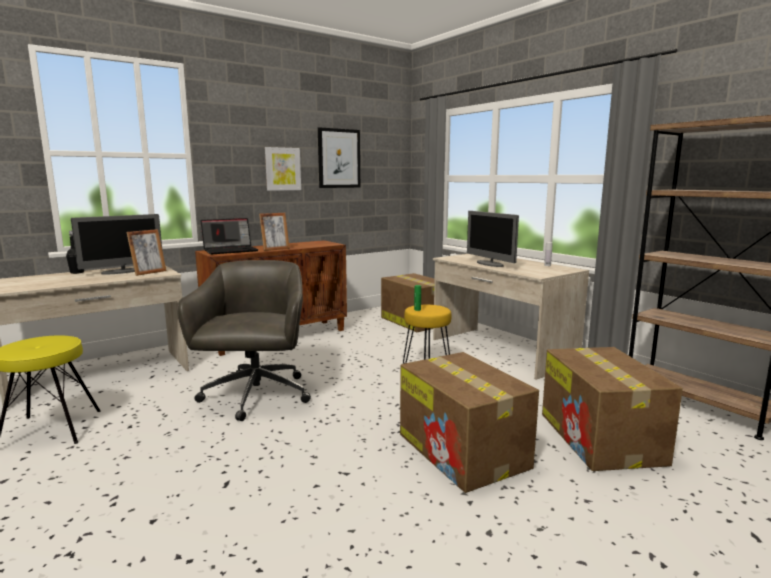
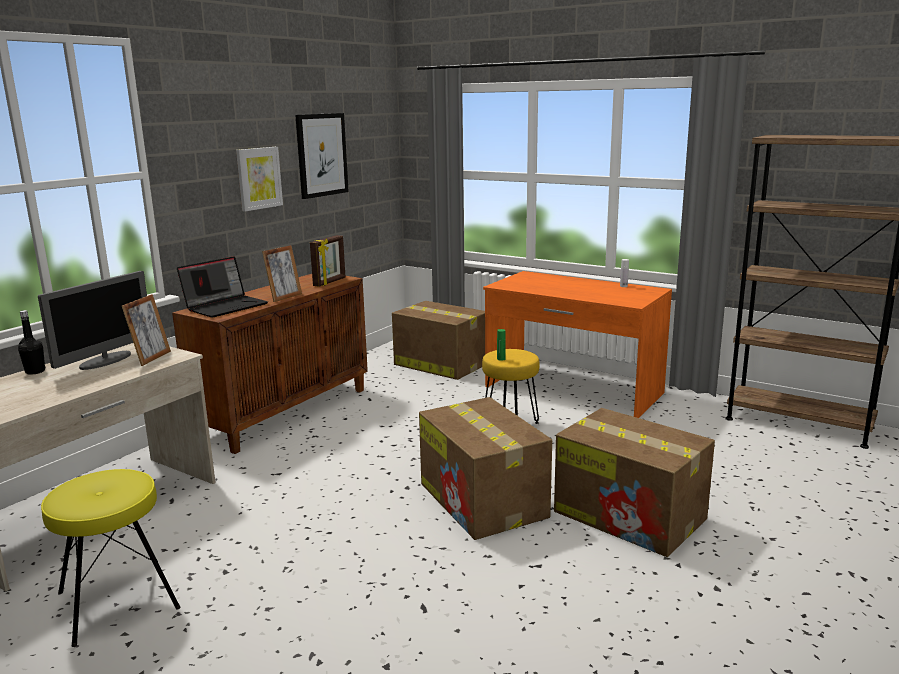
camera: 20 degrees left, 5 degrees up
grey office chair [177,260,311,421] -> none
beige desk [433,254,589,380] -> orange desk [483,271,672,418]
monitor [467,211,519,267] -> none
cardboard box [542,347,683,471] -> cardboard box moved to [419,397,552,540]
none -> picture frame [310,235,345,287]

